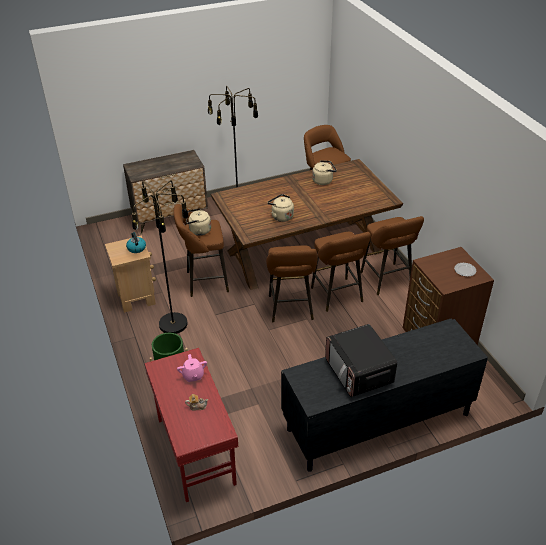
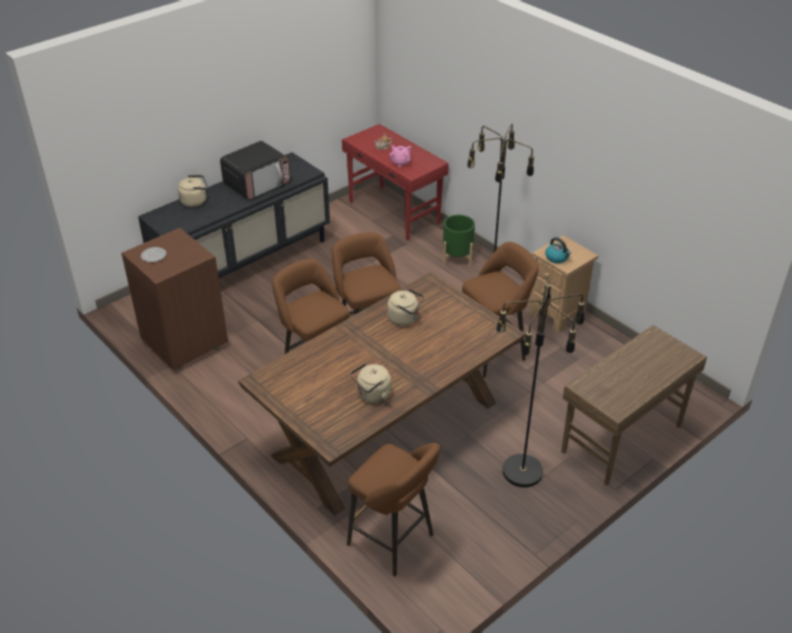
camera: 160 degrees right, 0 degrees up
dresser [123,150,208,234] -> brown console table [561,325,707,486]
beige kettle [186,208,211,236] -> beige kettle moved to [178,175,208,207]
microwave [325,324,397,397] -> microwave turned 90 degrees clockwise [220,141,291,200]
brown stool [360,216,424,295] -> none

